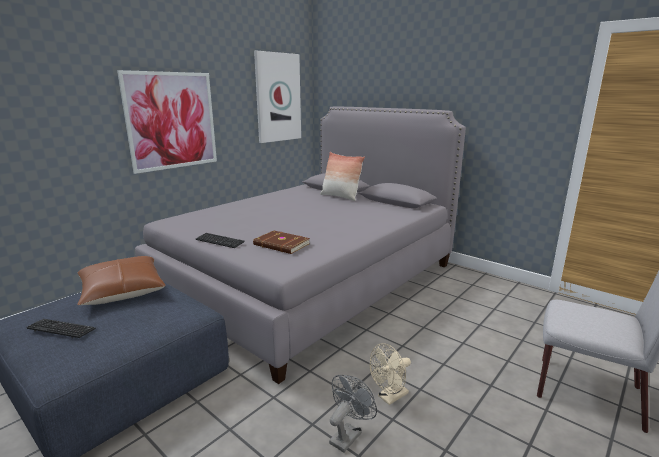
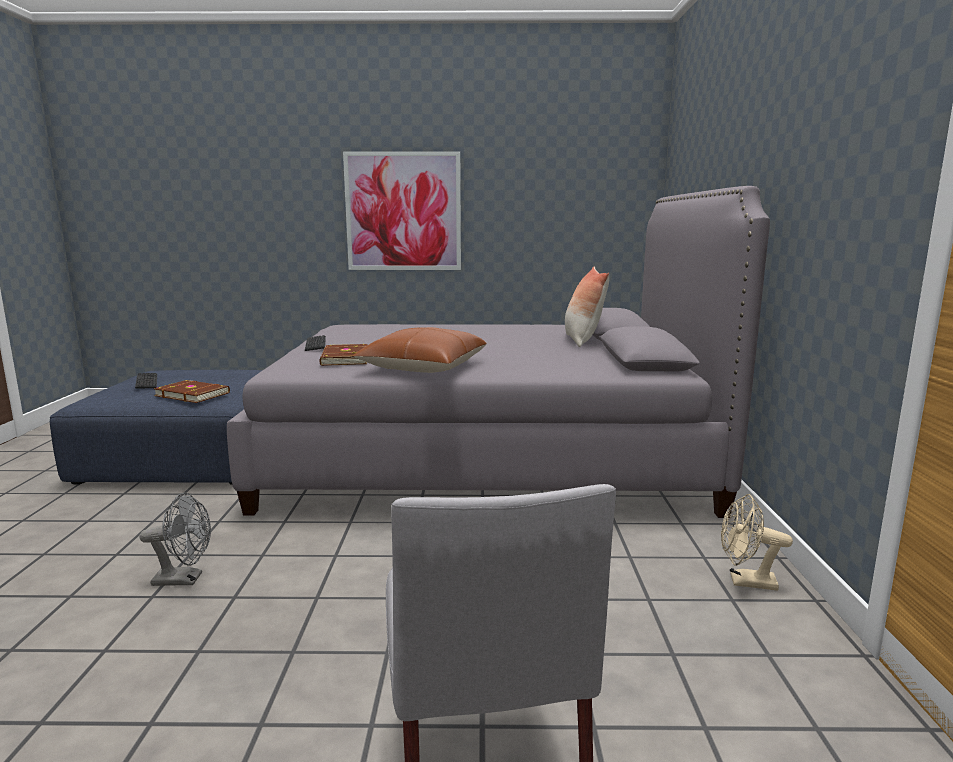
camera: 50 degrees right, 5 degrees down
brown pillow [77,256,166,305] -> brown pillow moved to [352,327,487,373]
picture [254,51,301,143] -> none
beige fan [370,343,411,405] -> beige fan moved to [721,494,793,590]
none -> brown book [154,380,230,403]

